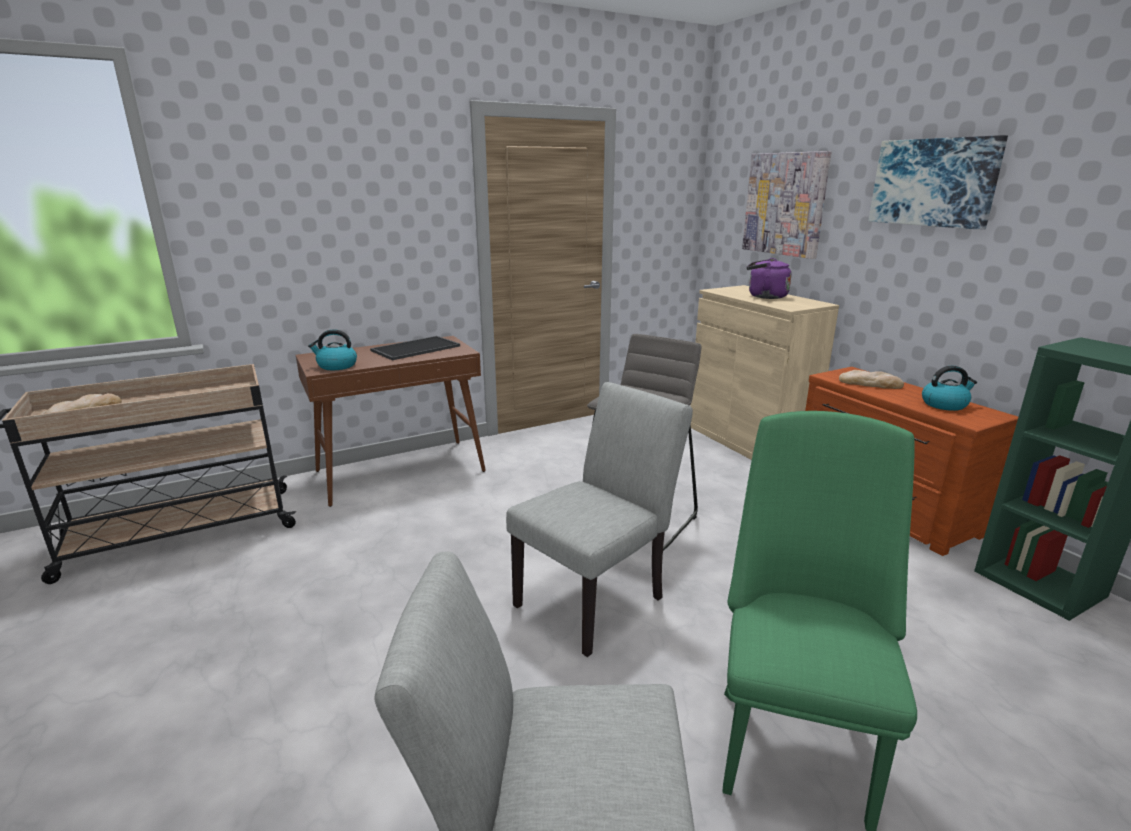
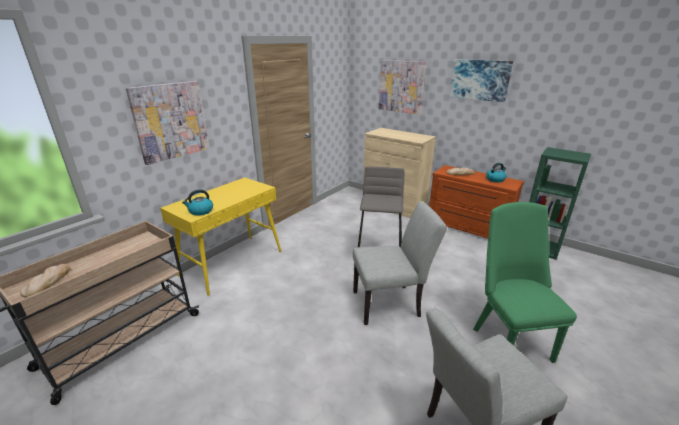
camera: 25 degrees left, 5 degrees up
brown console table [296,336,486,507] -> yellow console table [160,177,281,296]
tray [370,336,460,360] -> none
grey chair [506,382,693,657] -> grey chair turned 60 degrees clockwise [353,201,447,325]
purple kettle [747,258,792,299] -> none
none -> picture [126,81,209,165]

